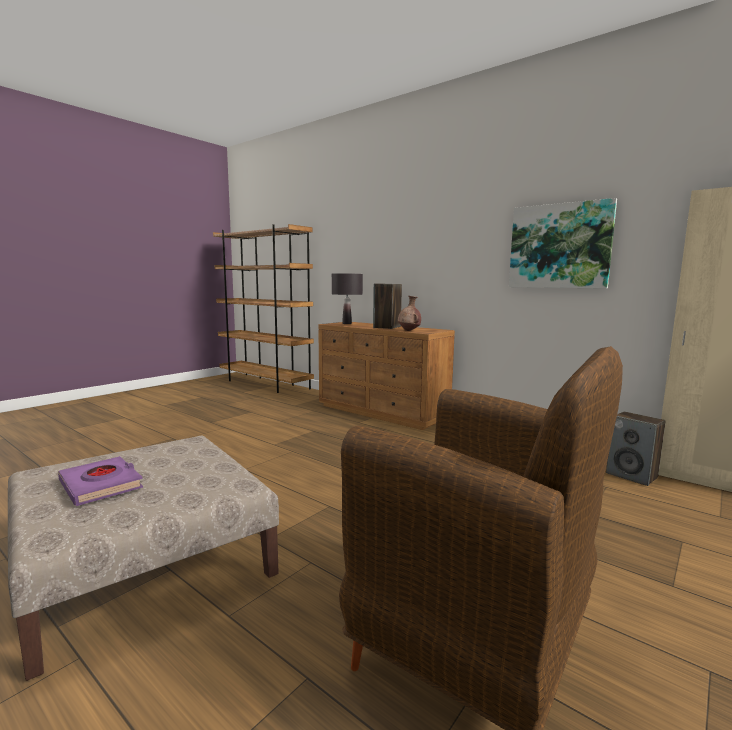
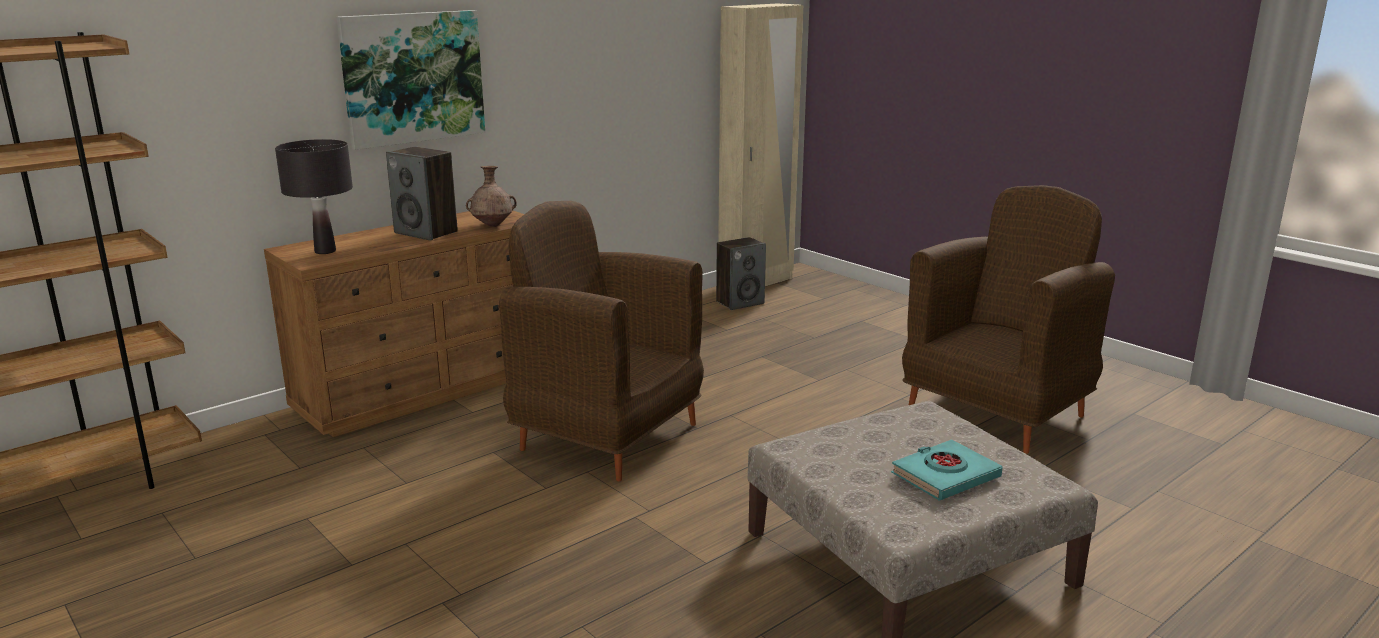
camera: 80 degrees left, 10 degrees up
purple book [58,456,143,506] -> turquoise book [891,439,1003,501]
picture [509,198,617,289] -> picture moved to [336,10,485,150]
none -> brown armchair [499,201,704,481]

